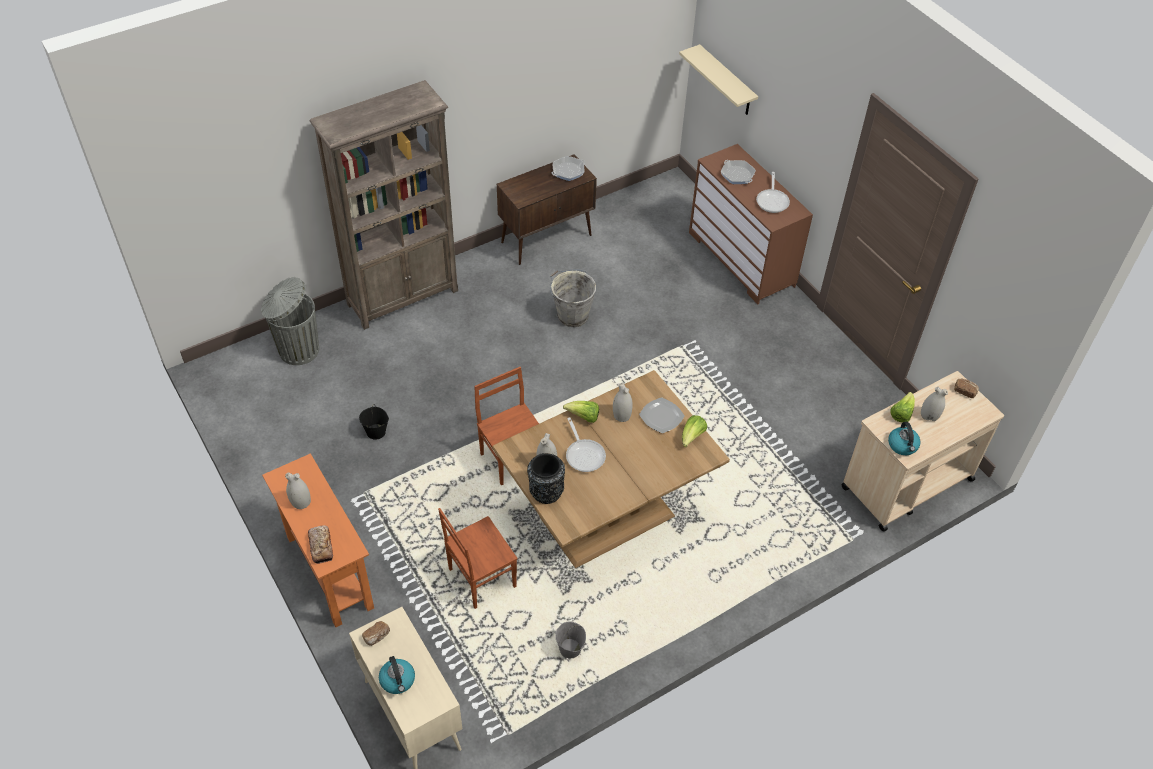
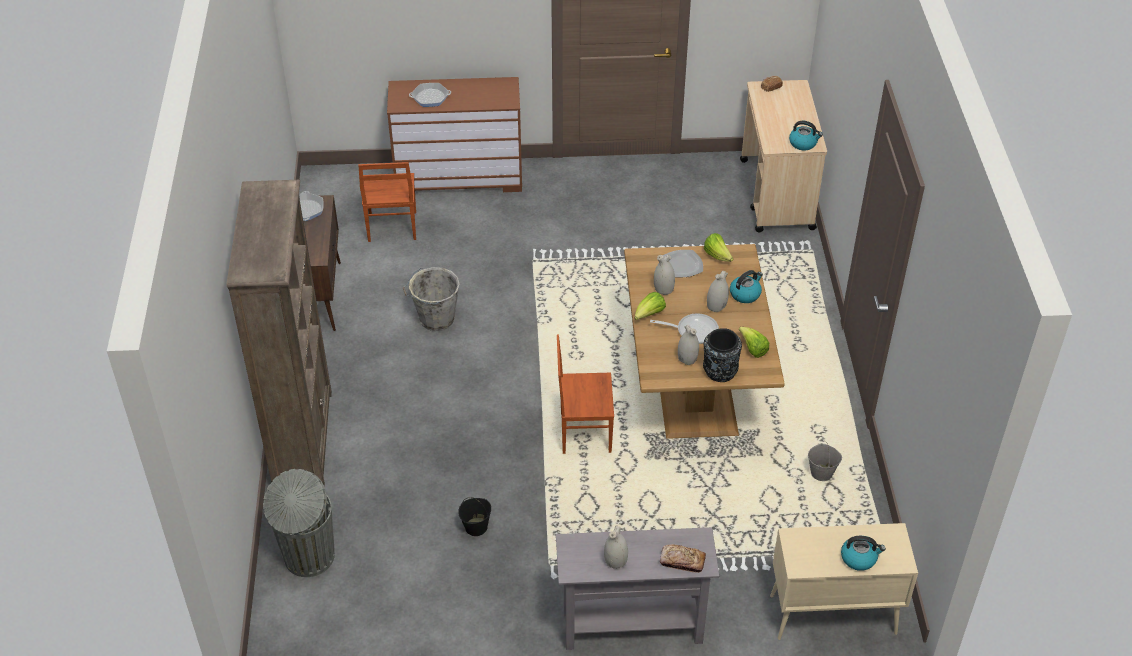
camera: 60 degrees left, 5 degrees down
orange console table [262,453,374,627] -> grey console table [556,527,719,650]
bread [362,621,390,646] -> none
brown chair [438,508,517,609] -> brown chair moved to [358,162,416,242]
beige shelf [679,44,758,115] -> none
frying pan [756,172,790,213] -> none
lettuce [890,392,915,423] -> lettuce moved to [739,327,769,358]
white vase [921,387,948,421] -> white vase moved to [707,271,729,312]
none -> kettle [730,270,763,303]

